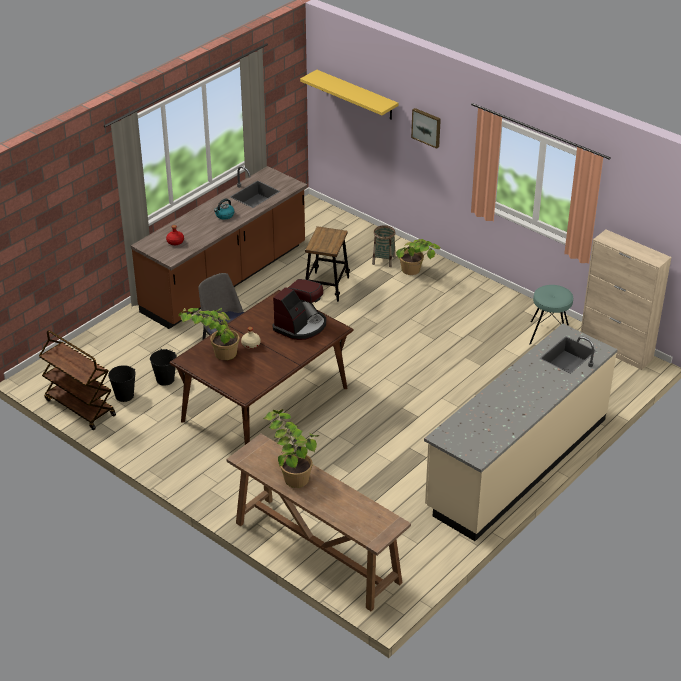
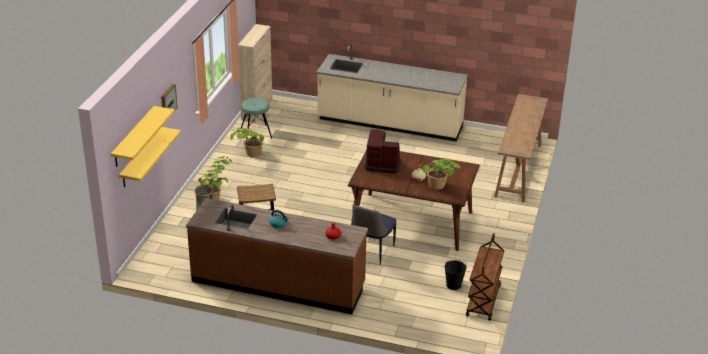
camera: 115 degrees left, 5 degrees down
black bucket [150,348,177,386] -> none
potted plant [263,409,319,488] -> potted plant moved to [230,127,264,157]
none -> yellow shelf [119,127,181,188]

